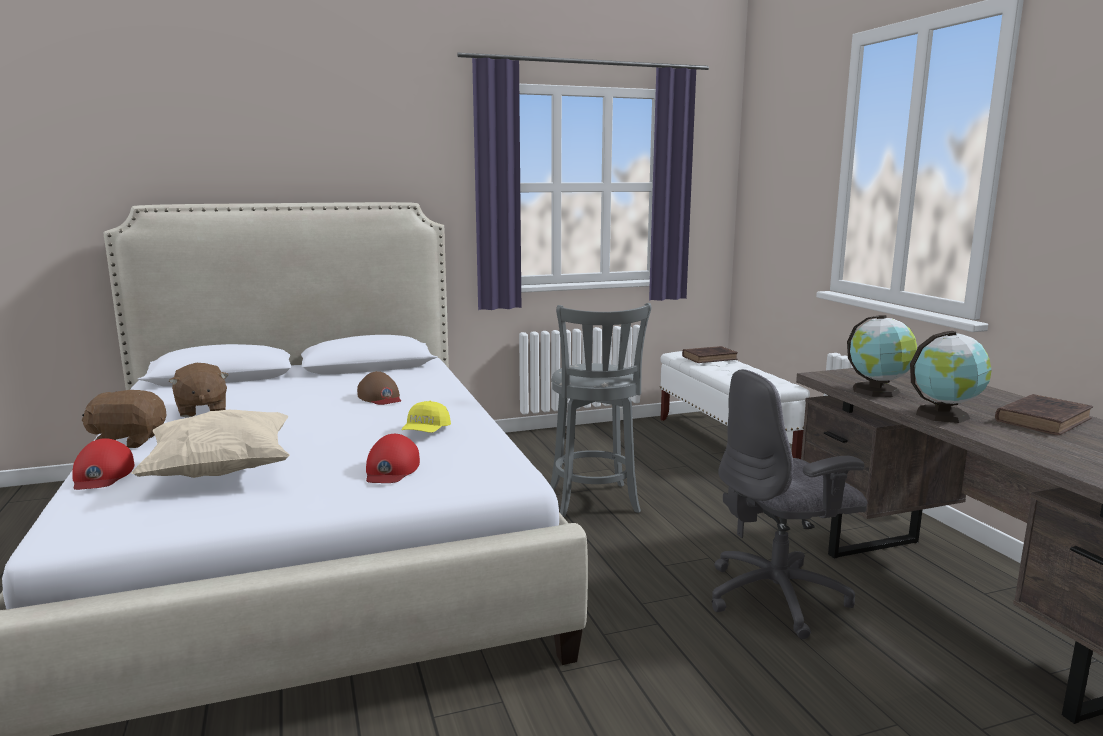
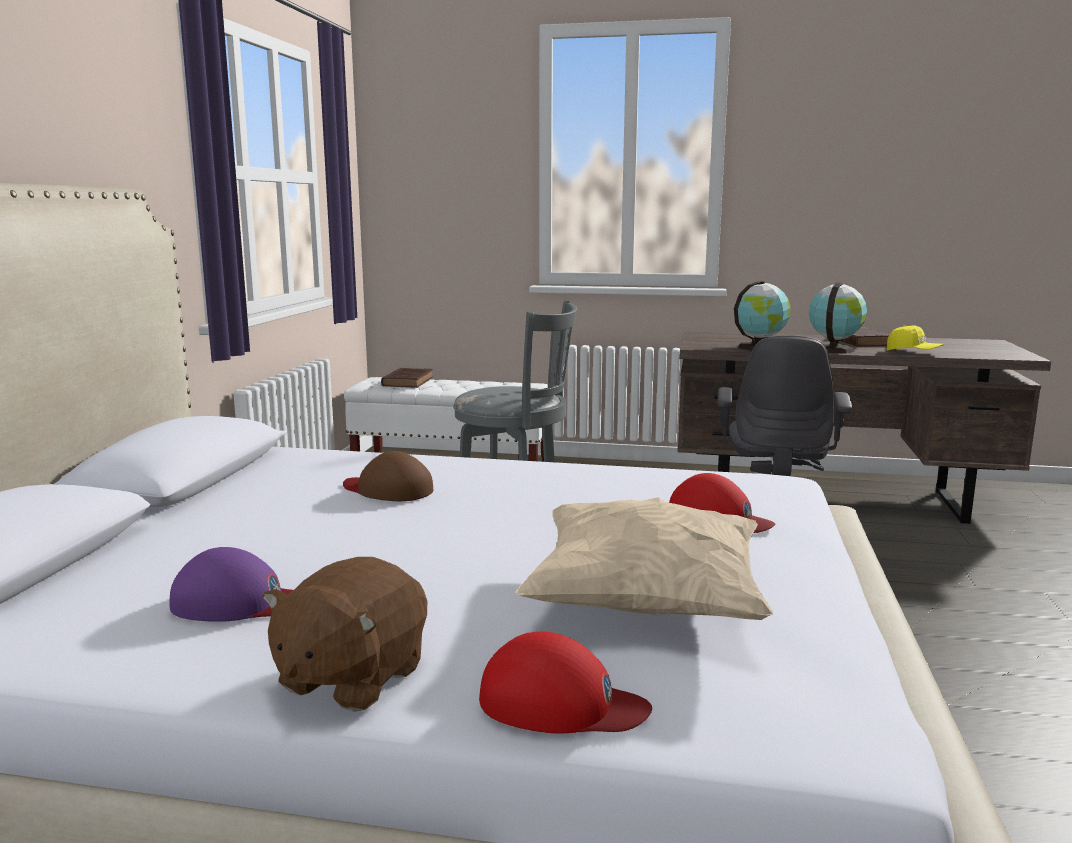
camera: 60 degrees left, 0 degrees up
brown plush toy [169,363,228,417] -> purple cap [170,547,293,622]
brown cap [357,371,401,405] -> brown cap turned 150 degrees counterclockwise [343,451,433,501]
yellow cap [401,401,451,433] -> yellow cap moved to [887,325,944,351]

